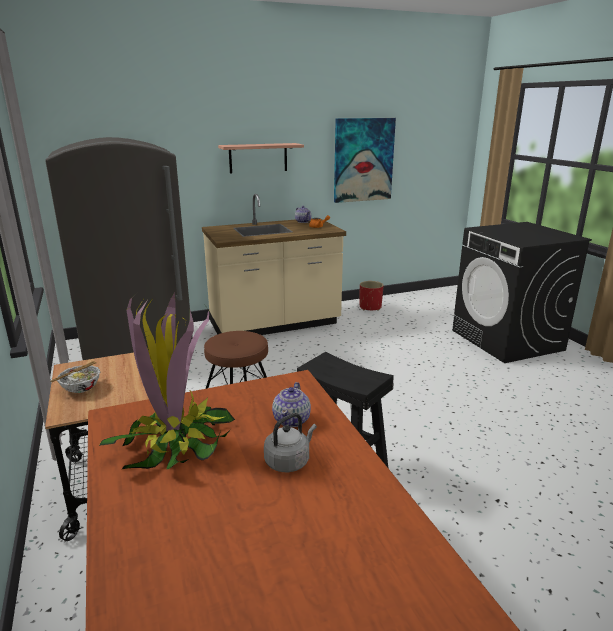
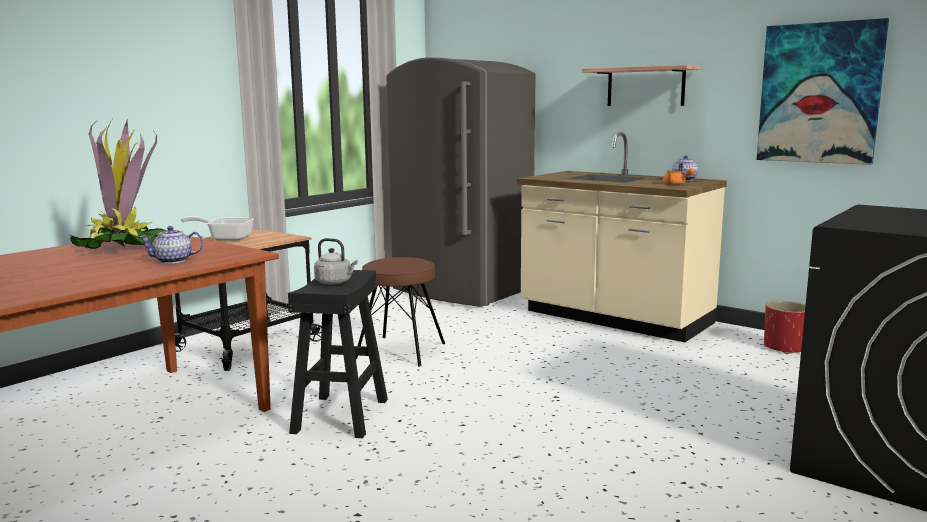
camera: 60 degrees right, 10 degrees down
bowl [50,361,100,393] -> frying pan [181,216,253,241]
grey kettle [264,413,317,472] -> grey kettle moved to [314,238,358,285]

